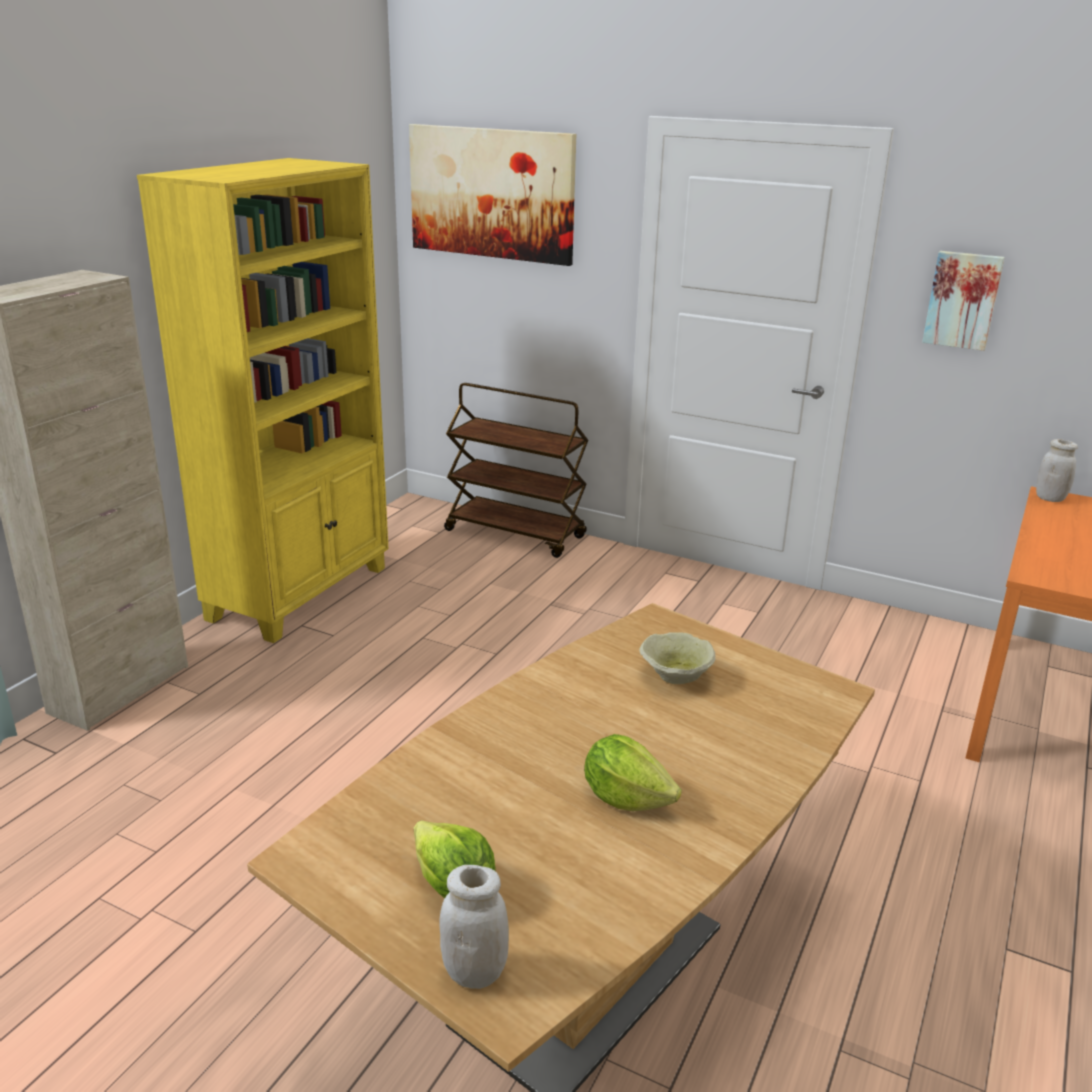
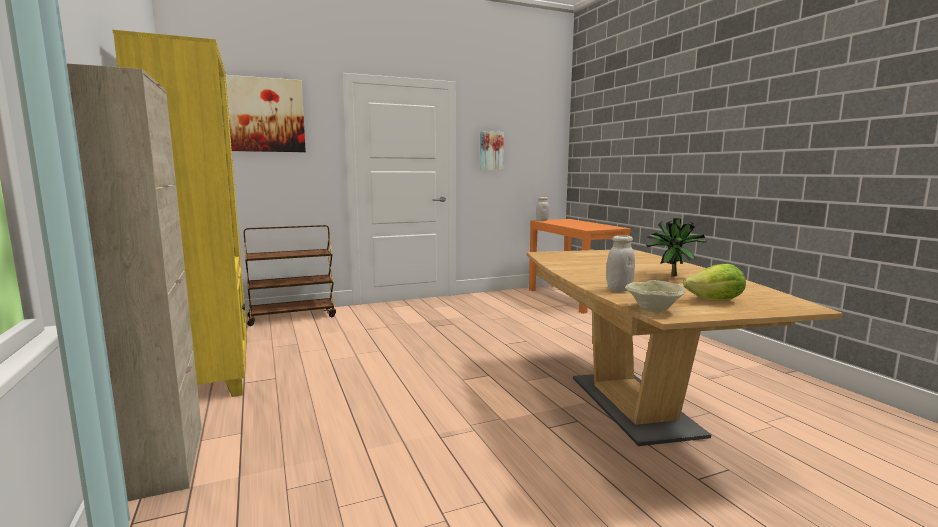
camera: 50 degrees left, 15 degrees down
white jar [439,865,509,989] -> white jar moved to [606,235,635,292]
lettuce [584,734,682,811] -> potted plant [646,218,707,277]
beige bowl [639,632,716,684] -> beige bowl moved to [625,280,686,313]

